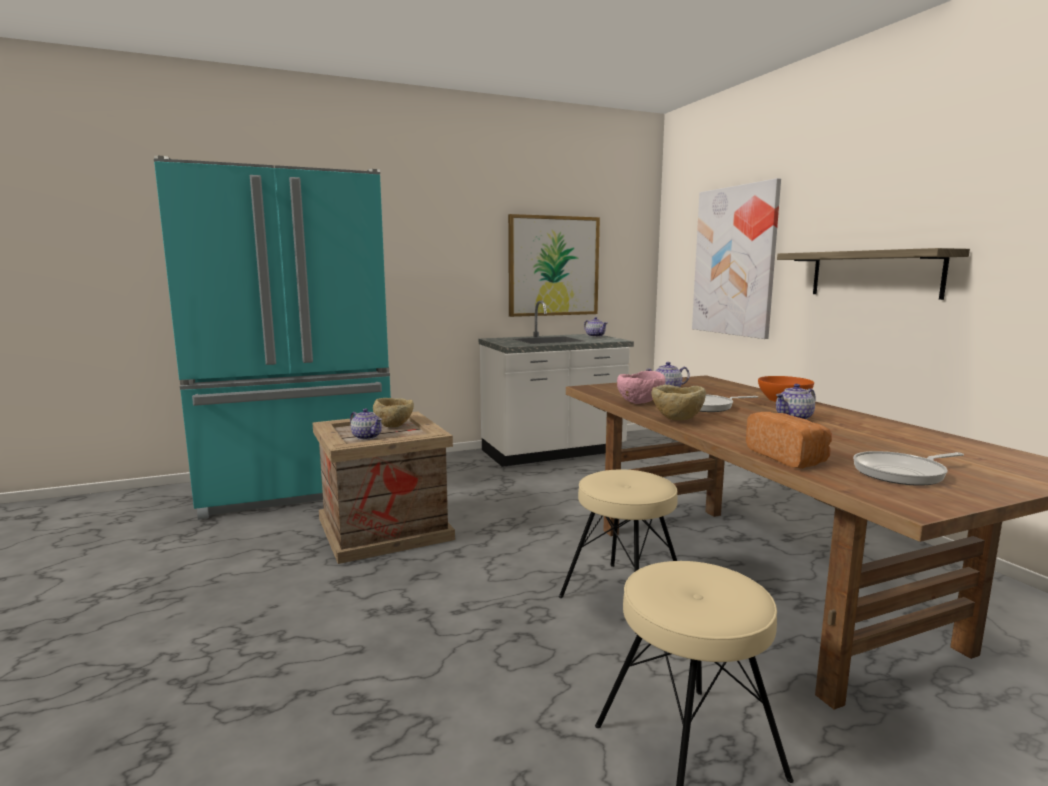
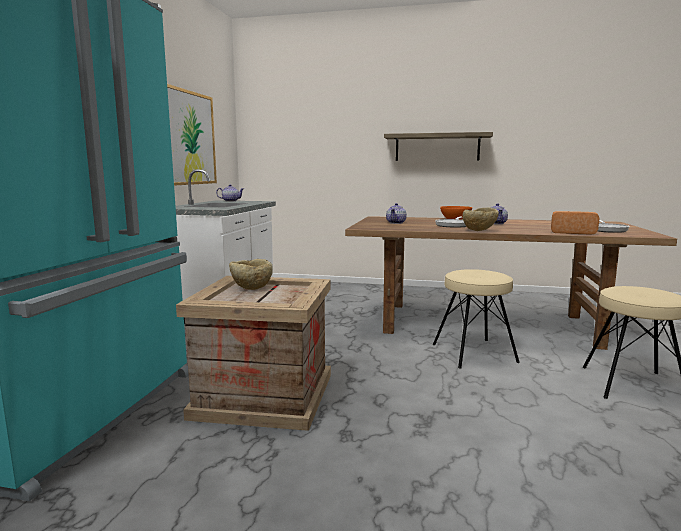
camera: 55 degrees left, 0 degrees up
teapot [350,409,382,440] -> none
pink bowl [617,371,666,404] -> none
picture [692,178,781,339] -> none

